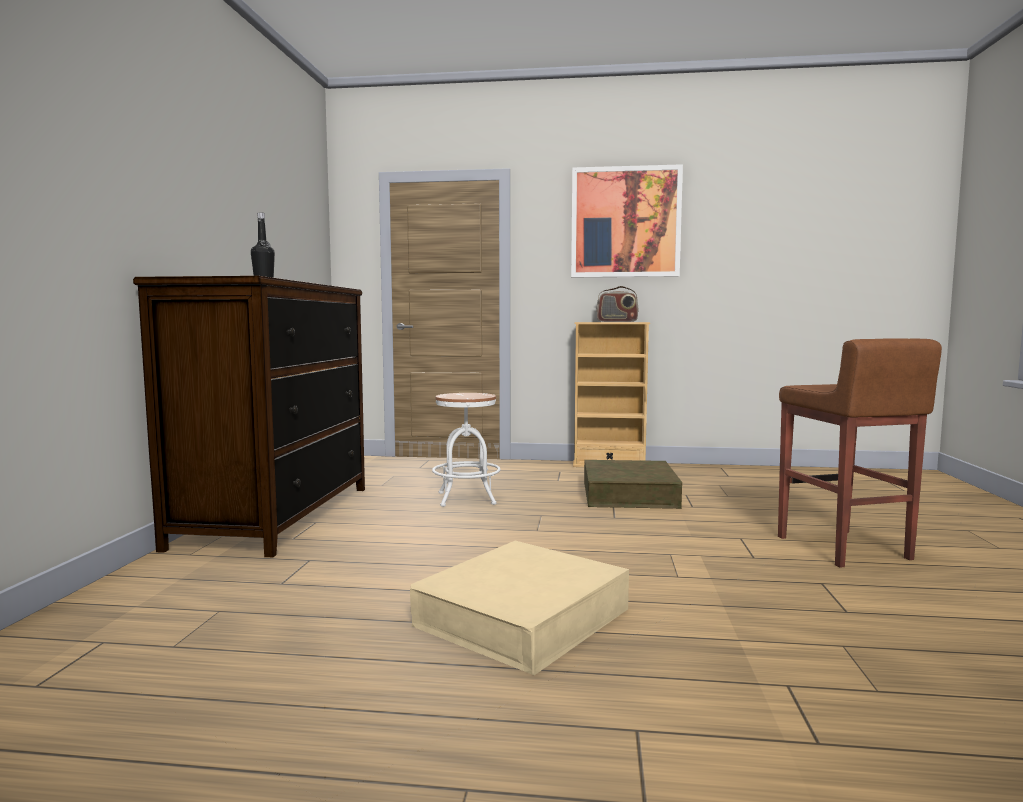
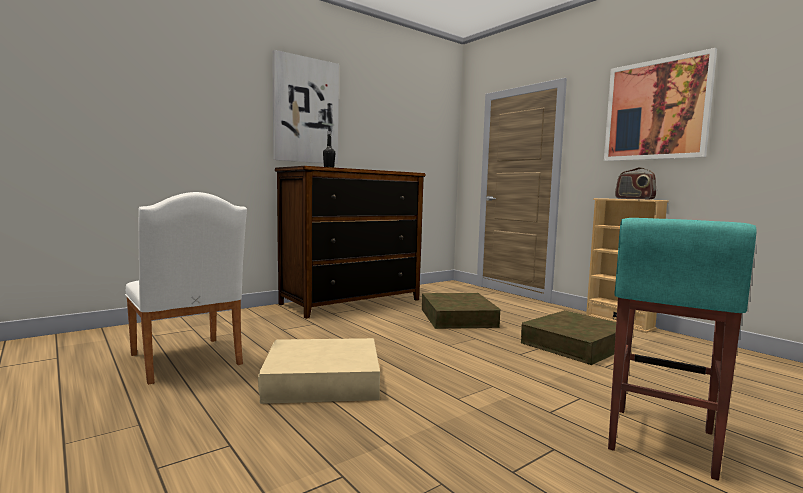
camera: 45 degrees right, 0 degrees up
white stool [432,393,501,507] -> brown storage box [422,293,500,329]
brown stool [778,338,942,568] -> turquoise stool [608,218,757,481]
none -> white chair [125,192,247,385]
none -> picture [272,50,339,164]

